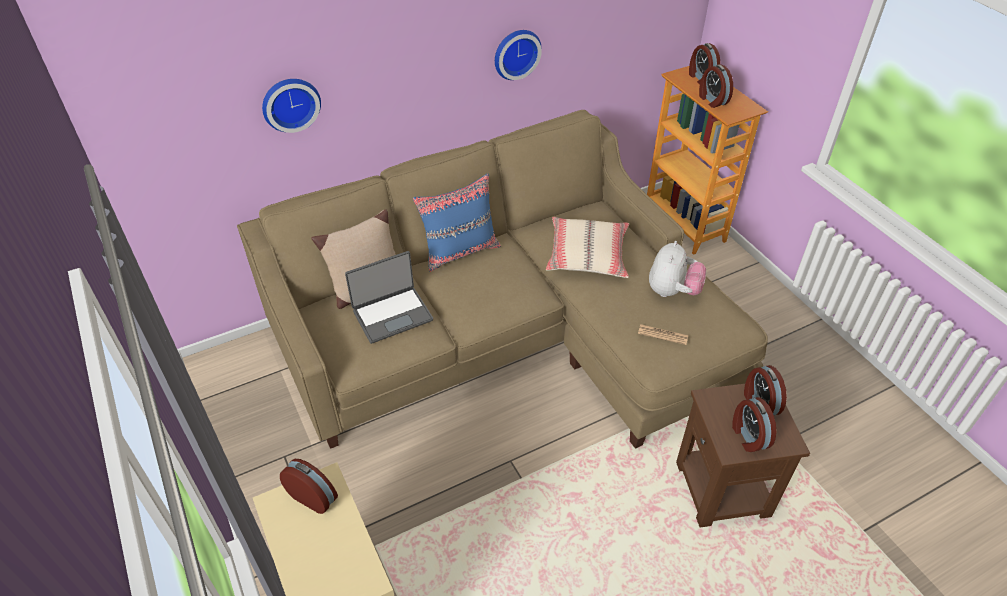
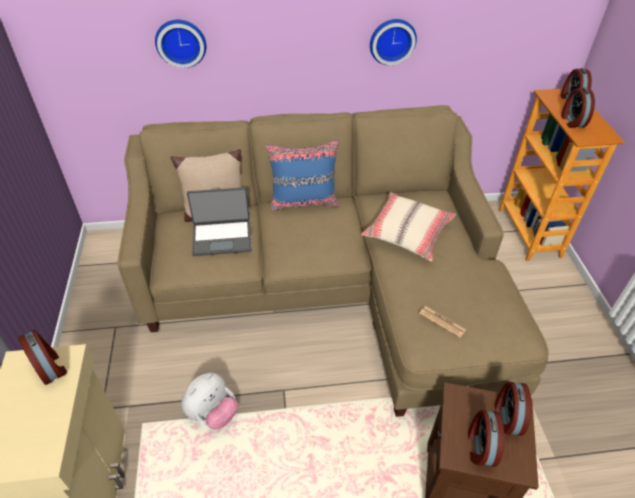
camera: 20 degrees right, 0 degrees up
plush toy [649,241,706,297] -> plush toy moved to [181,373,238,429]

